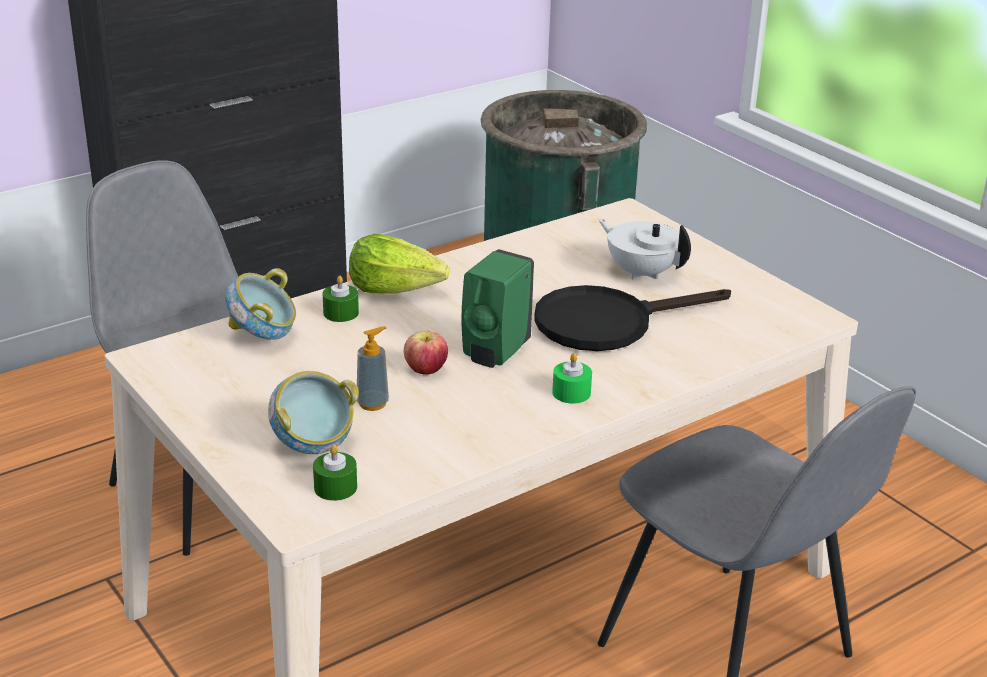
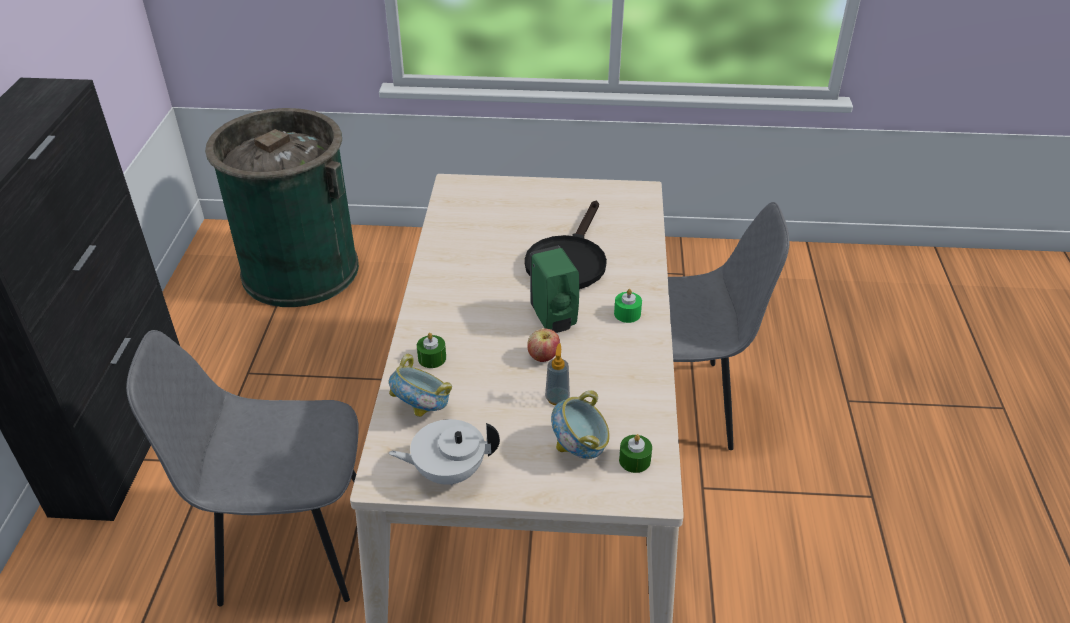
camera: 50 degrees left, 10 degrees up
lettuce [349,234,450,294] -> none
white teapot [599,219,691,279] -> white teapot moved to [389,419,500,486]

